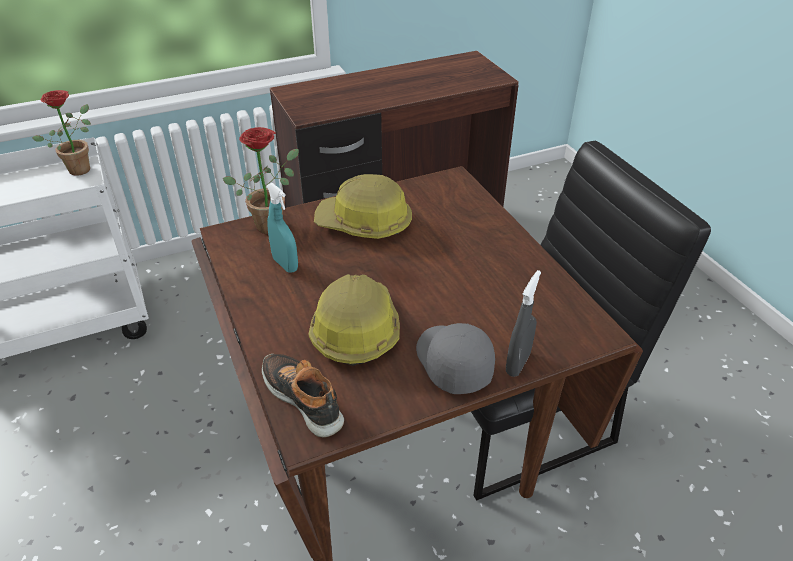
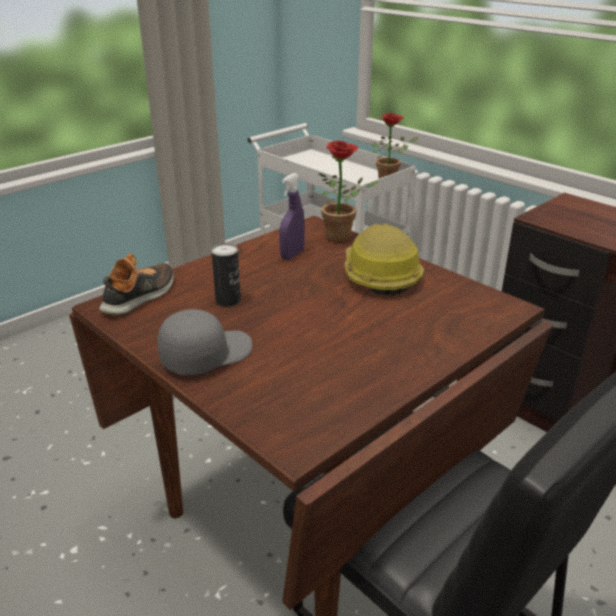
camera: 70 degrees right, 10 degrees down
turquoise spray bottle [266,183,298,273] -> purple spray bottle [279,173,305,260]
hard hat [308,274,400,366] -> can [211,243,241,307]
grey spray bottle [506,270,541,377] -> none

